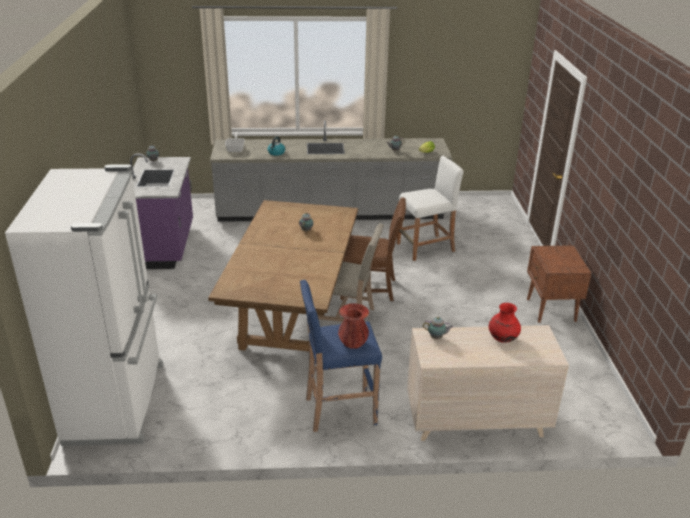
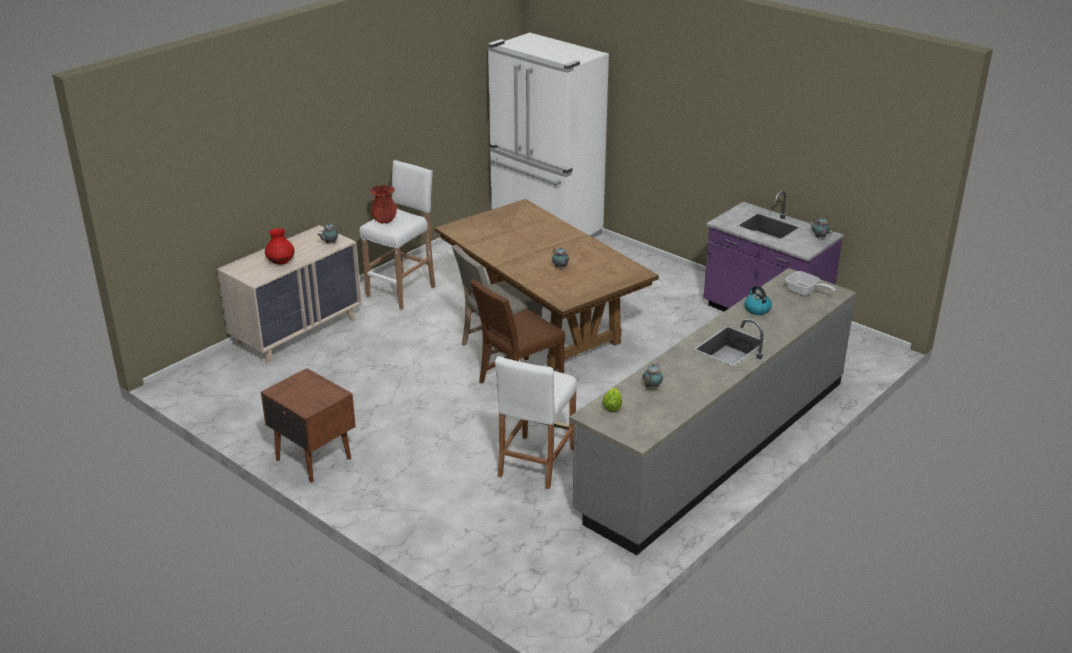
camera: 135 degrees right, 0 degrees up
blue stool [300,280,382,432] -> white stool [360,160,436,310]

